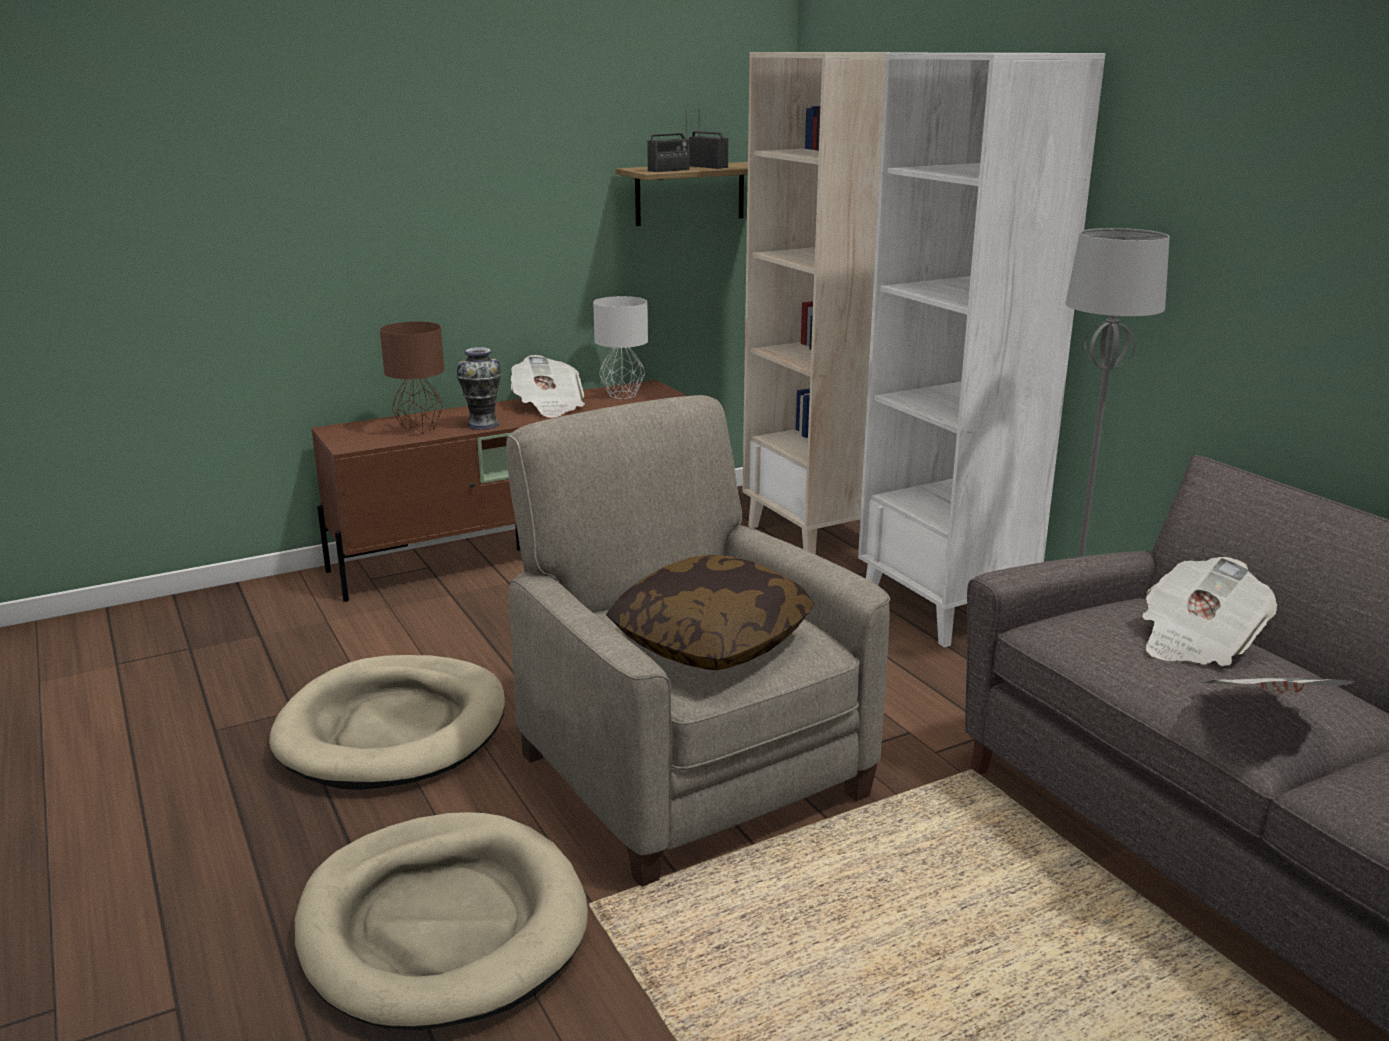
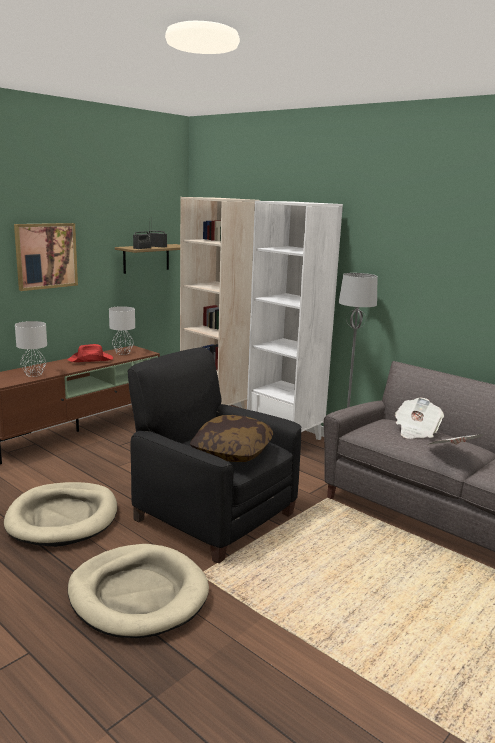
camera: 20 degrees left, 5 degrees down
brown table lamp [380,322,444,434] -> grey table lamp [15,321,47,377]
vase [456,347,502,430] -> none
beige armchair [506,395,890,887] -> black armchair [128,347,301,563]
newspaper [511,355,585,418] -> red hat [67,344,113,362]
none -> picture [14,223,78,291]

